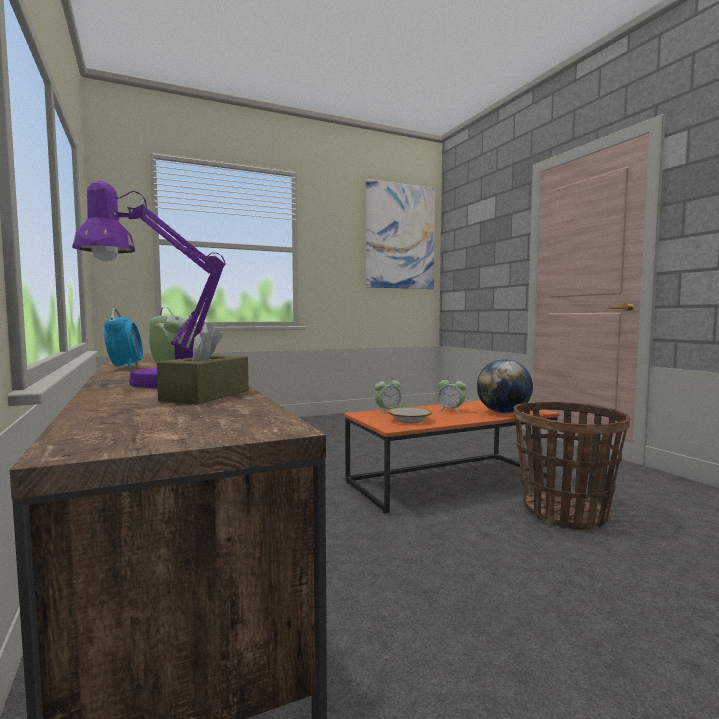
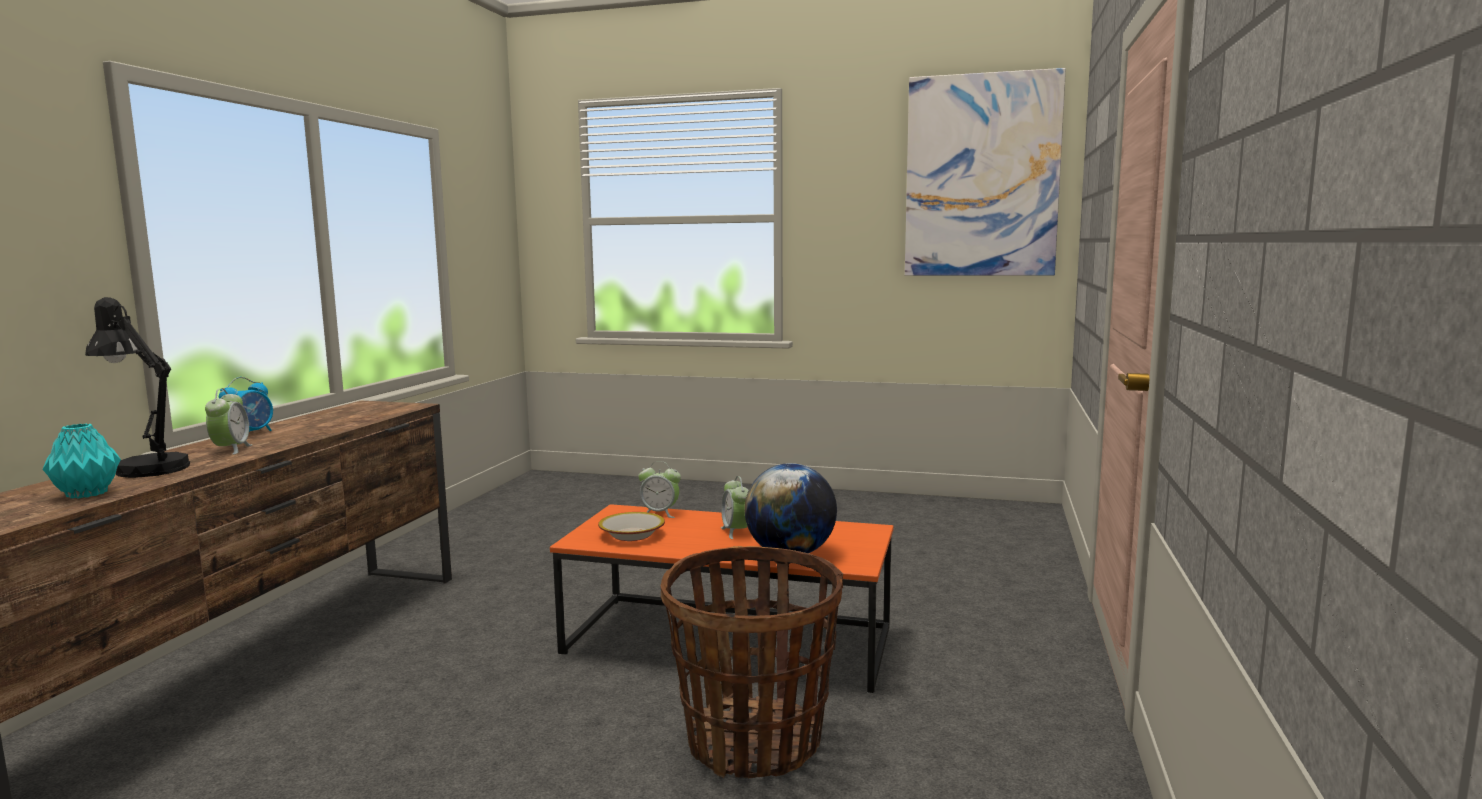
camera: 40 degrees right, 5 degrees up
purple table lamp [72,181,226,388] -> black table lamp [85,297,190,478]
brown tissue box [157,323,249,404] -> turquoise vase [43,423,121,498]

